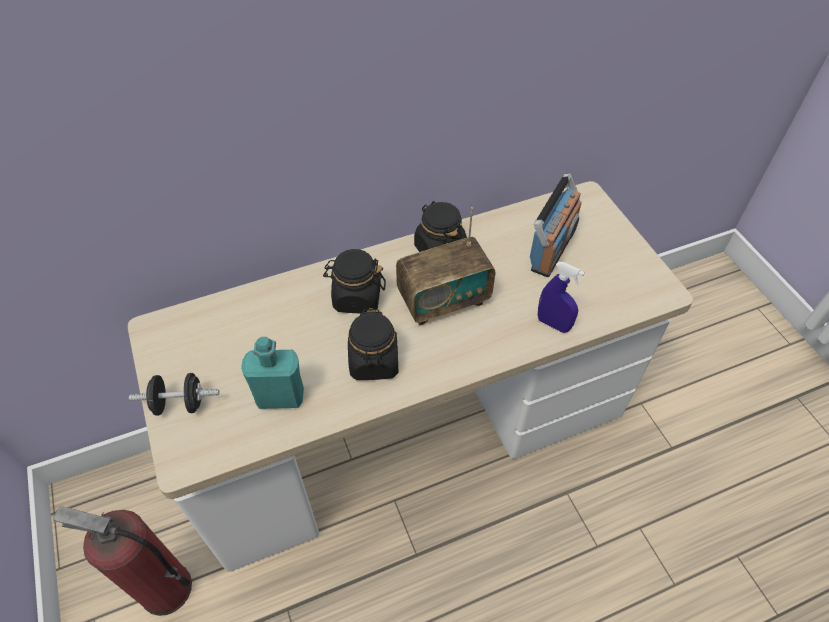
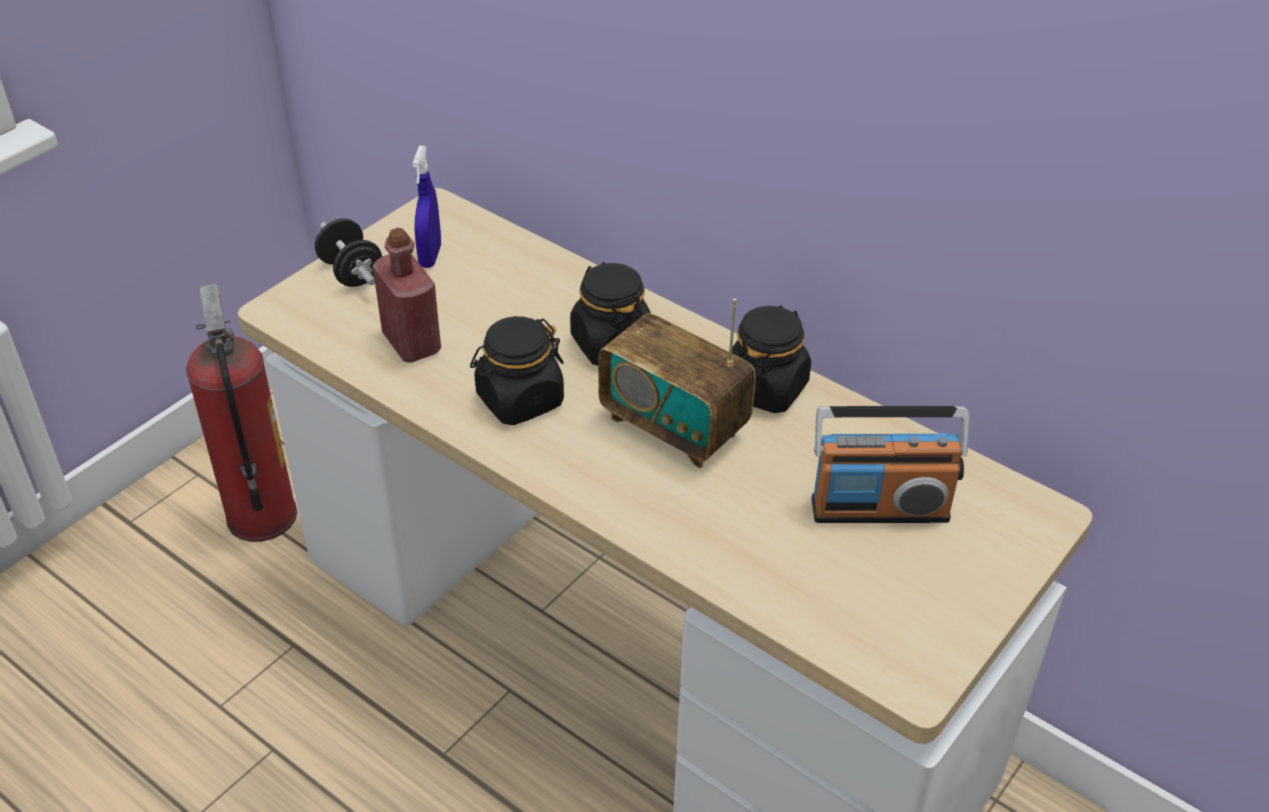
camera: 60 degrees right, 10 degrees down
turquoise bottle [241,337,304,409] -> red bottle [372,228,441,363]
blue spray bottle [538,262,585,333] -> blue spray bottle moved to [413,146,441,268]

